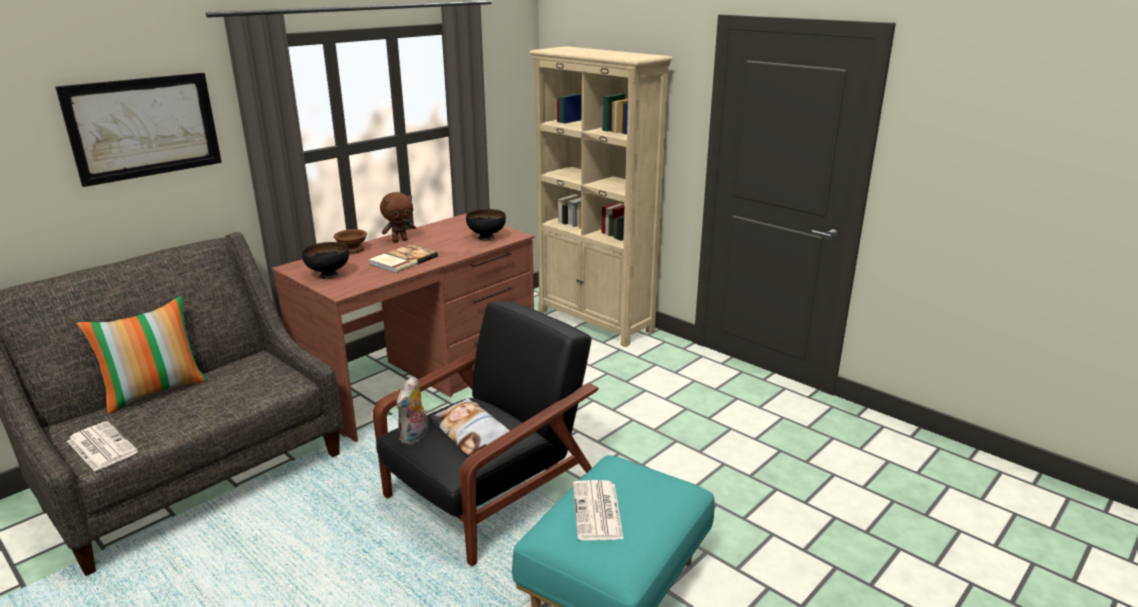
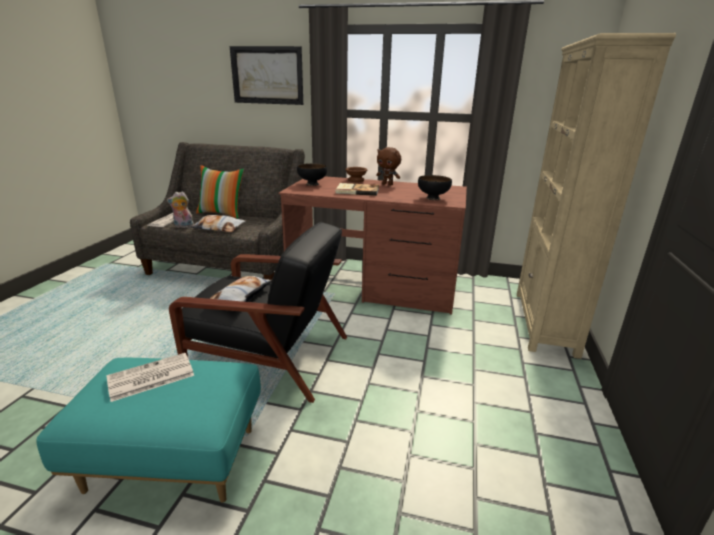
camera: 60 degrees right, 0 degrees up
plush toy [396,377,428,445] -> plush toy moved to [167,191,194,228]
none -> pillow [190,215,246,232]

